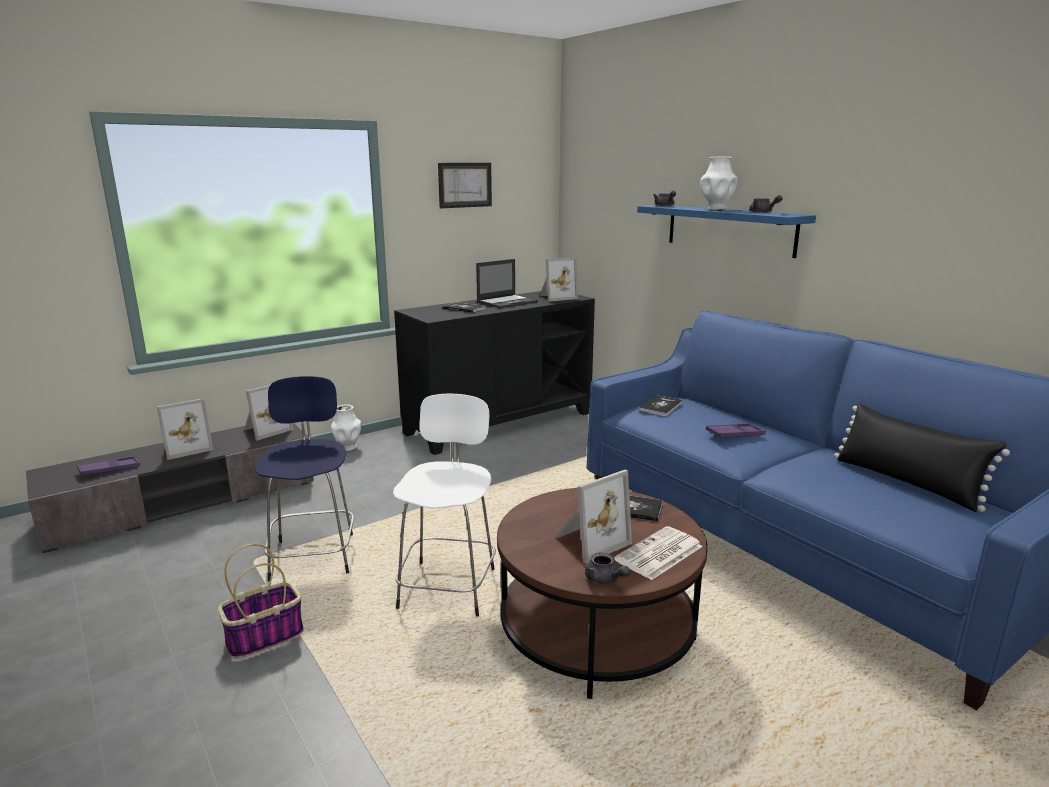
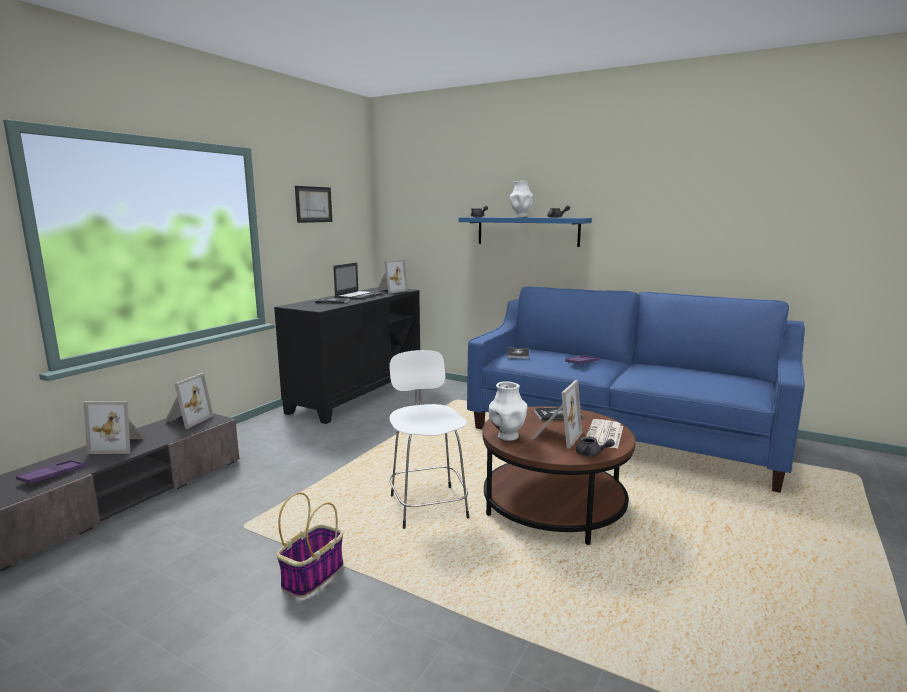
camera: 25 degrees left, 5 degrees down
picture frame [157,399,213,460] -> picture frame turned 60 degrees clockwise [84,401,144,454]
blue stool [255,376,354,581] -> none
white vase [331,404,361,451] -> white vase moved to [489,381,528,441]
black pillow [834,403,1010,512] -> none

